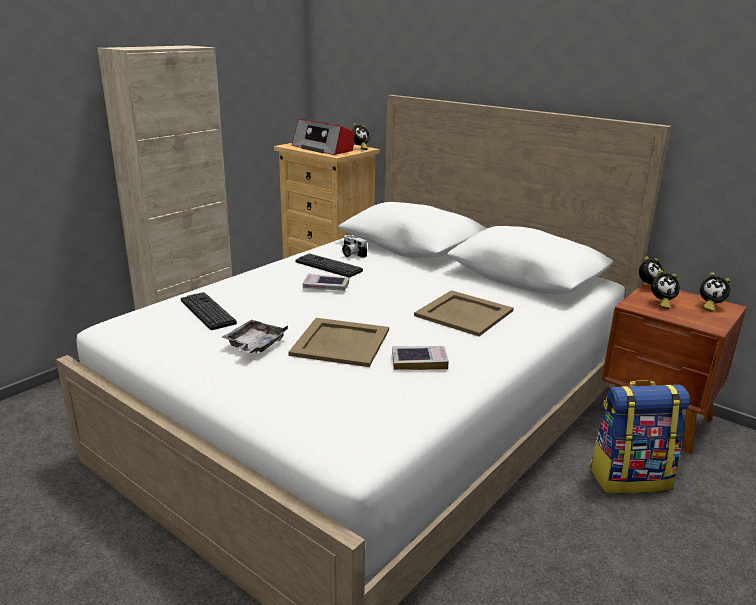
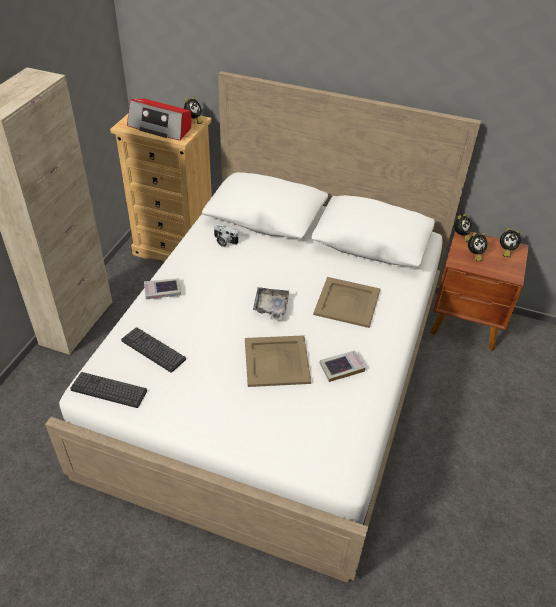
camera: 20 degrees left, 20 degrees up
grey tray [222,320,288,353] -> grey tray moved to [253,287,289,320]
keyboard [296,253,363,278] -> keyboard moved to [70,372,147,408]
book [303,273,349,291] -> book moved to [144,278,181,299]
backpack [590,380,690,493] -> none

